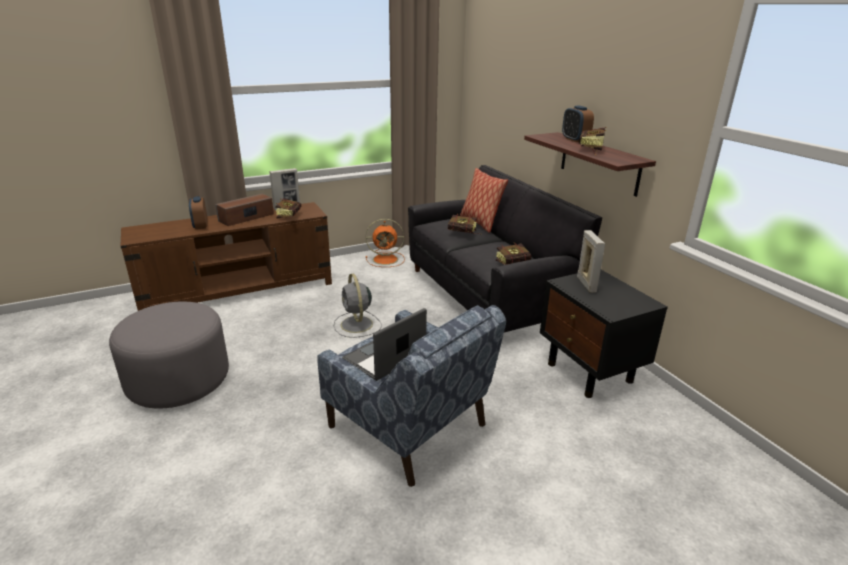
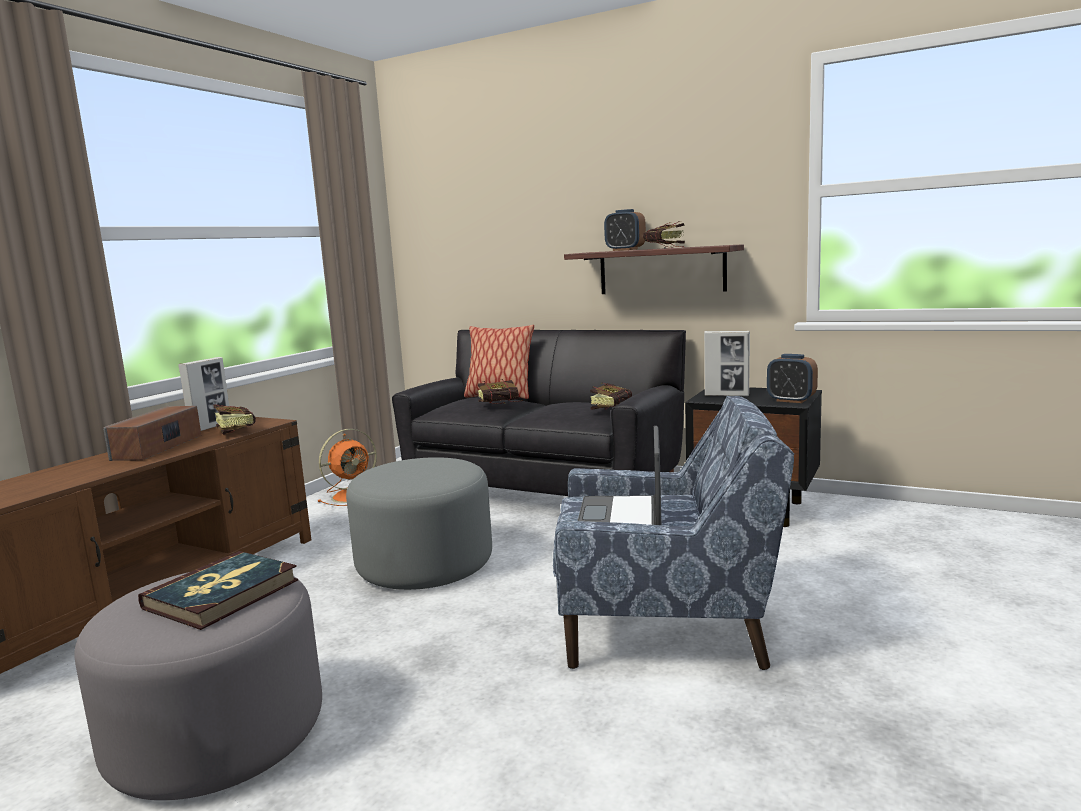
camera: 35 degrees left, 15 degrees down
alarm clock [189,196,208,229] -> alarm clock moved to [767,354,818,403]
grey fan [334,274,382,338] -> grey ottoman [346,457,492,590]
picture frame [577,230,605,293] -> picture frame turned 150 degrees clockwise [704,331,750,396]
none -> book [138,551,298,630]

